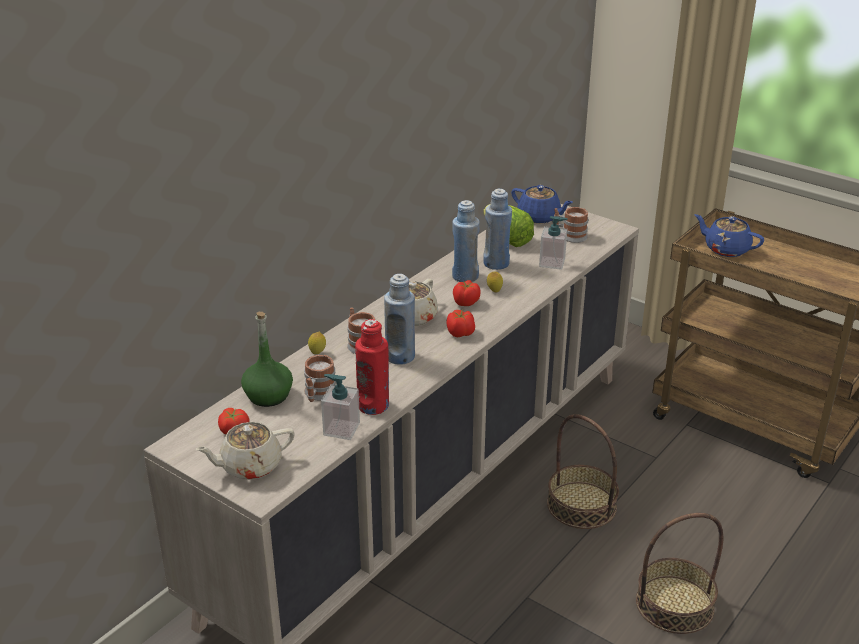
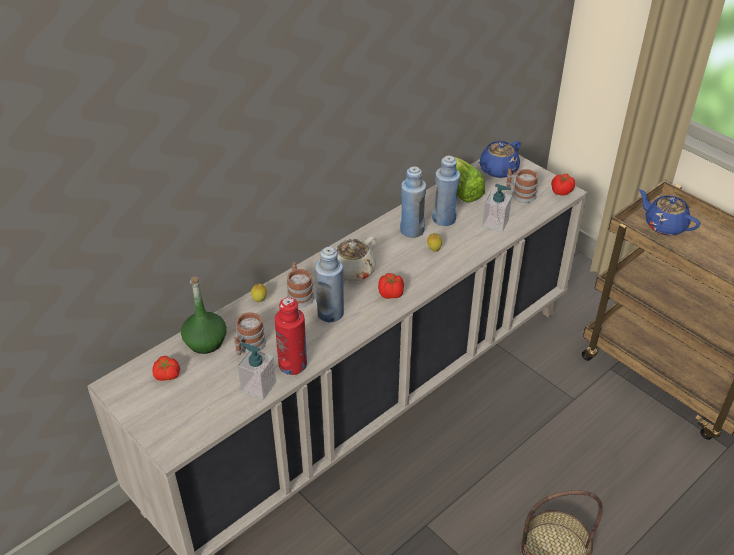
camera: 10 degrees right, 10 degrees up
beige teapot [195,422,295,480] -> none
tomato [453,280,480,306] -> tomato moved to [551,174,575,195]
blue teapot [511,185,573,223] -> blue teapot turned 90 degrees clockwise [479,141,521,178]
basket [547,414,619,529] -> none

